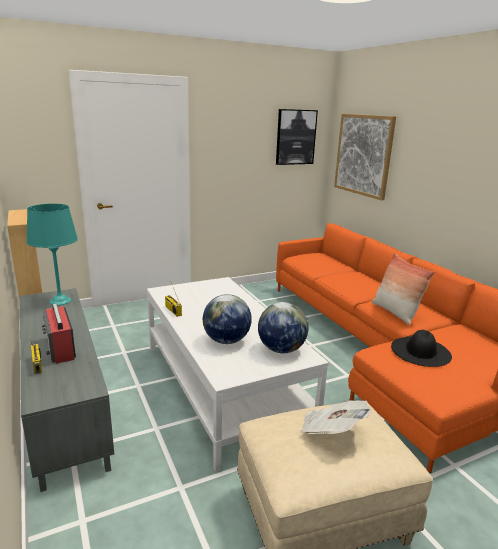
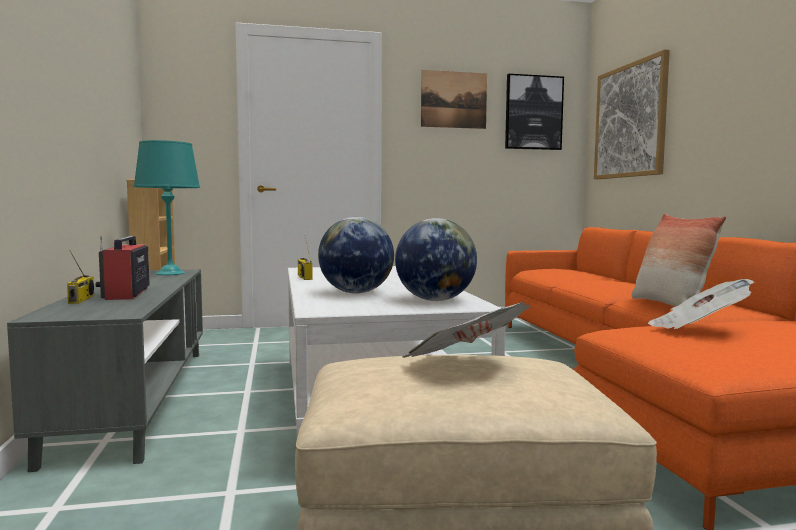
camera: 15 degrees right, 15 degrees down
black hat [391,330,452,367] -> newspaper [648,279,754,329]
none -> picture [421,70,487,129]

